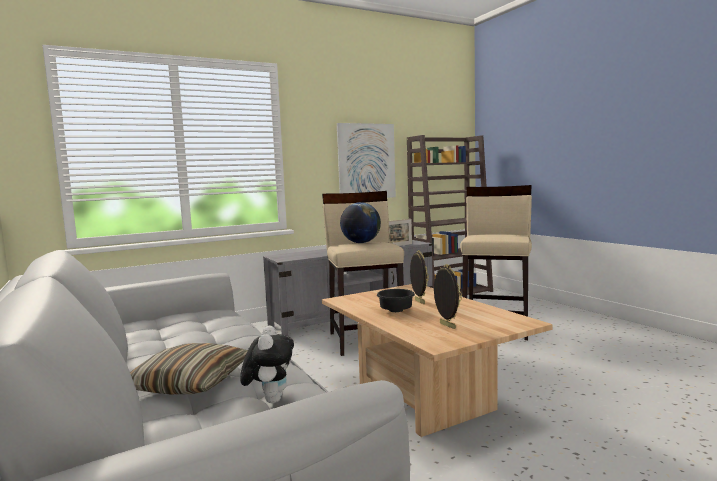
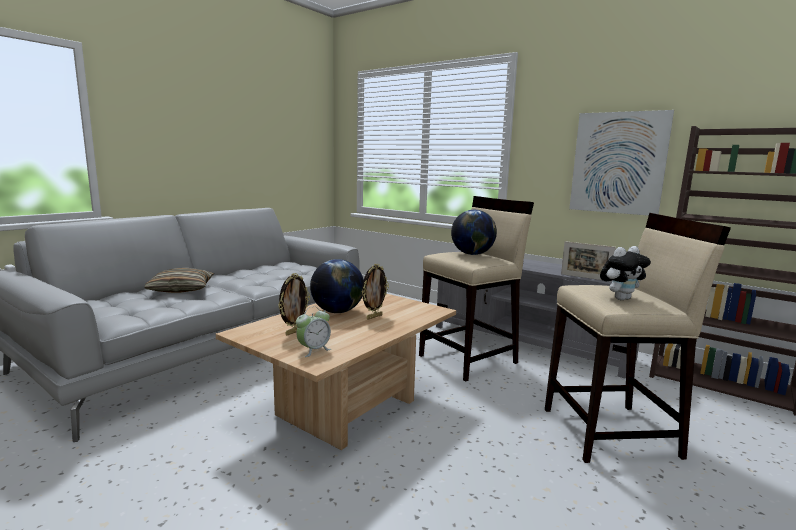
camera: 65 degrees right, 5 degrees up
plush toy [240,325,294,403] -> plush toy moved to [600,246,651,300]
black bowl [377,289,415,312] -> globe [310,259,364,313]
none -> alarm clock [296,307,331,357]

